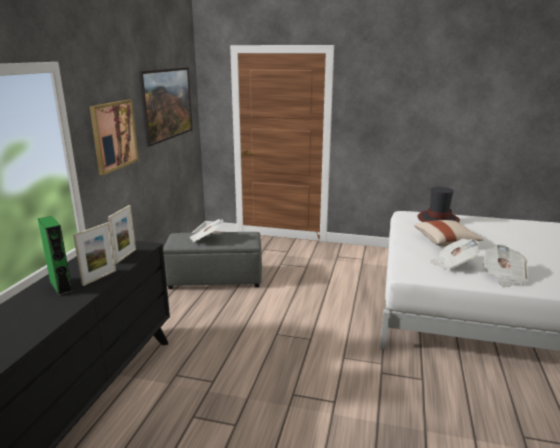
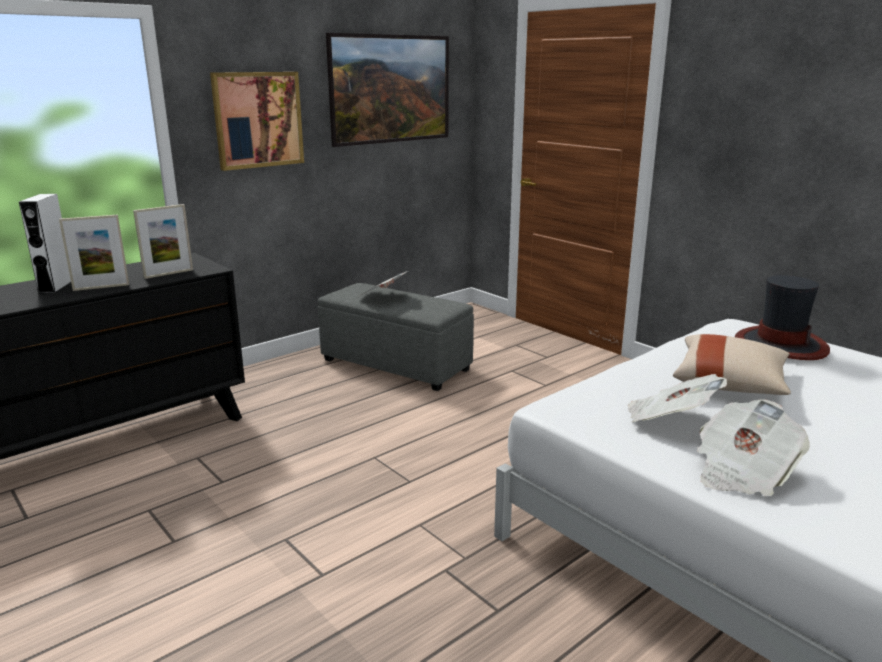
camera: 35 degrees right, 0 degrees up
green speaker [38,216,73,295] -> white speaker [19,194,71,293]

